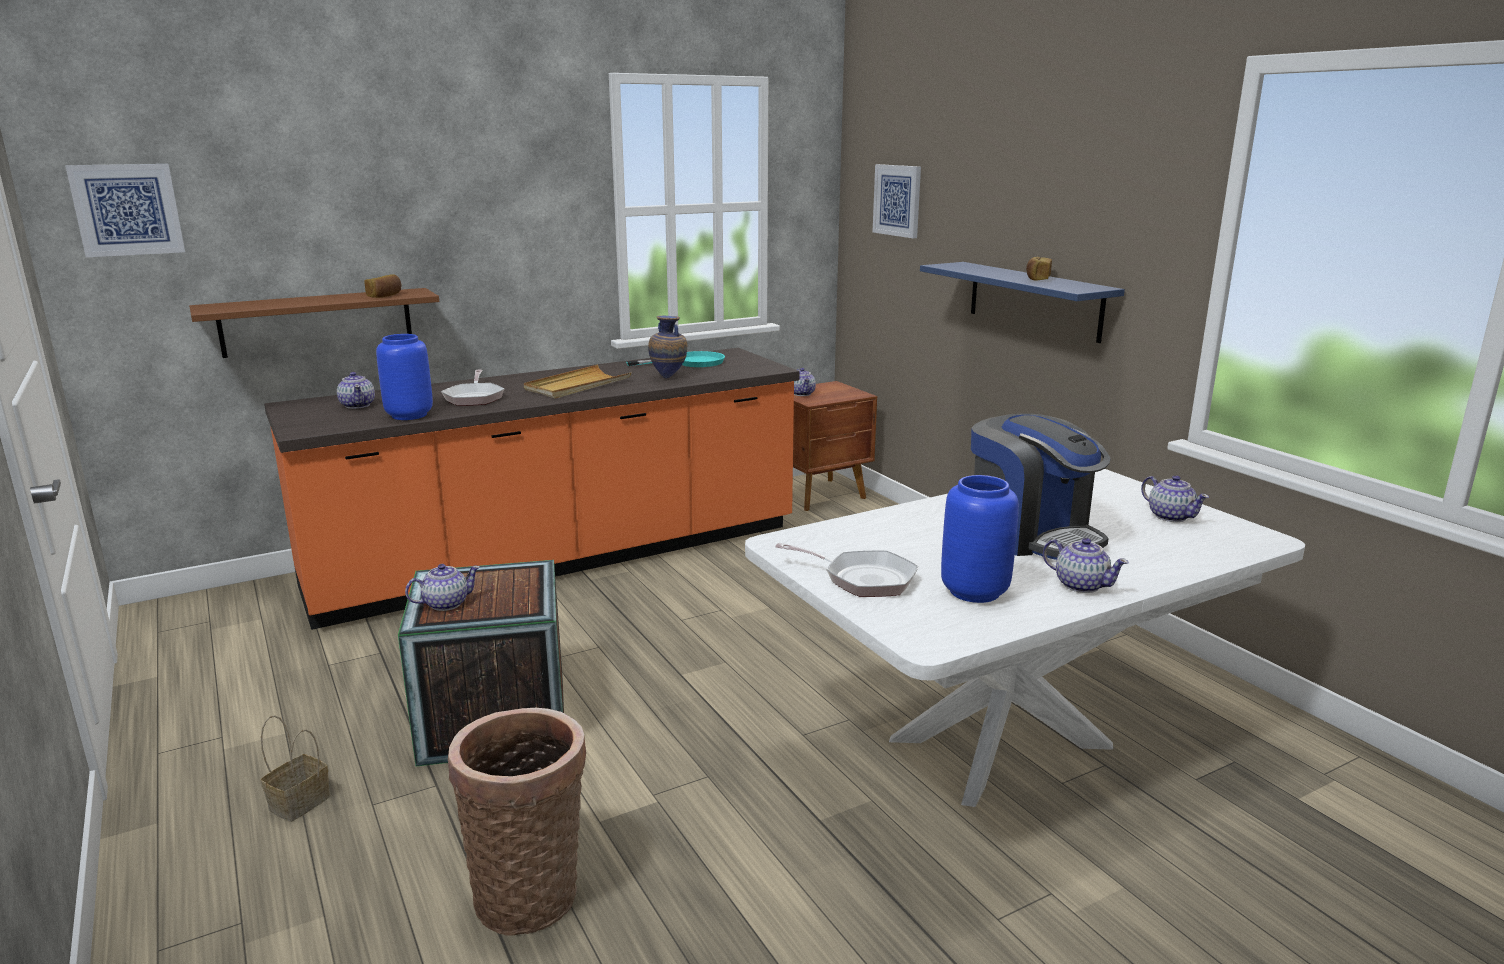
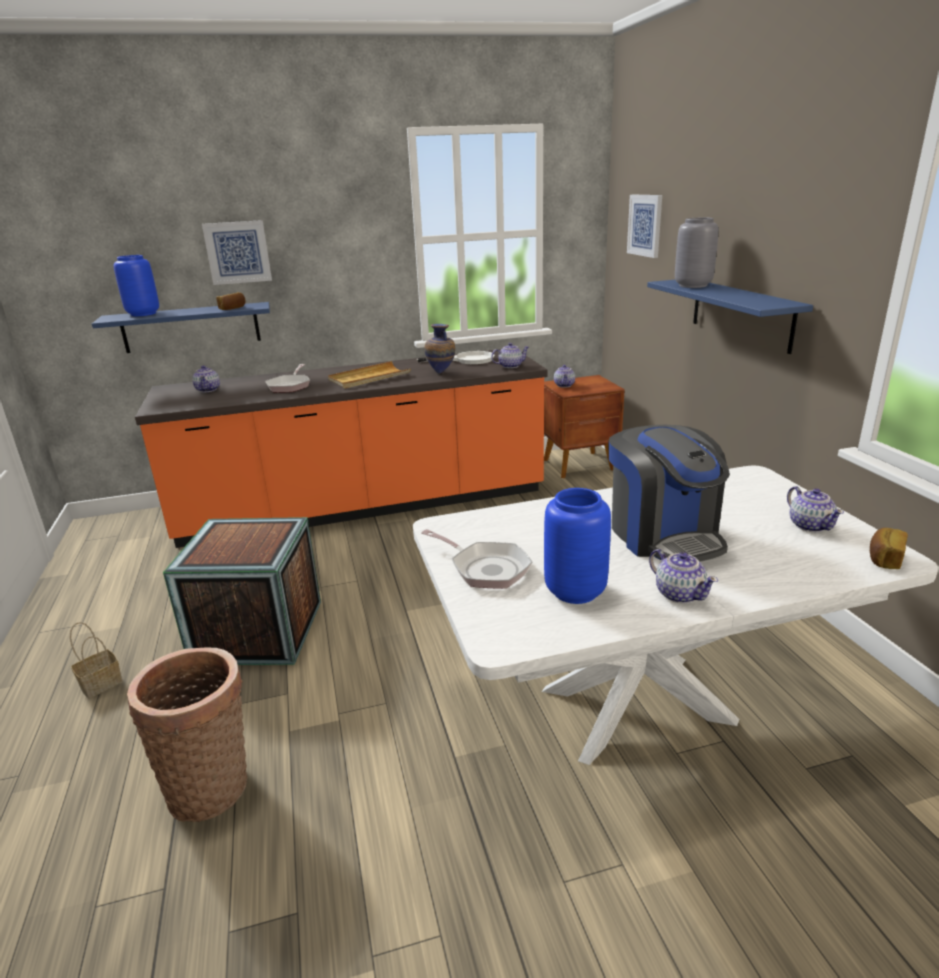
camera: 15 degrees right, 5 degrees up
picture [65,164,185,257] -> picture moved to [202,220,272,285]
brown shelf [189,288,439,358] -> blue shelf [92,302,270,353]
blue vase [376,334,433,420] -> blue vase moved to [114,255,159,316]
teapot [405,564,480,611] -> teapot moved to [491,343,529,368]
turquoise frying pan [626,351,725,367] -> white frying pan [417,351,495,364]
bread [1026,257,1052,280] -> bread moved to [870,528,908,569]
none -> grey vase [675,218,719,288]

